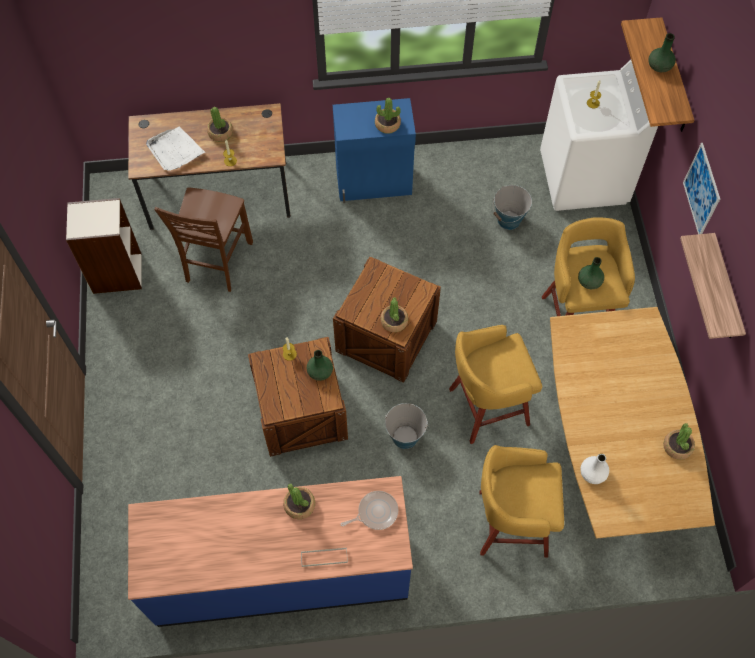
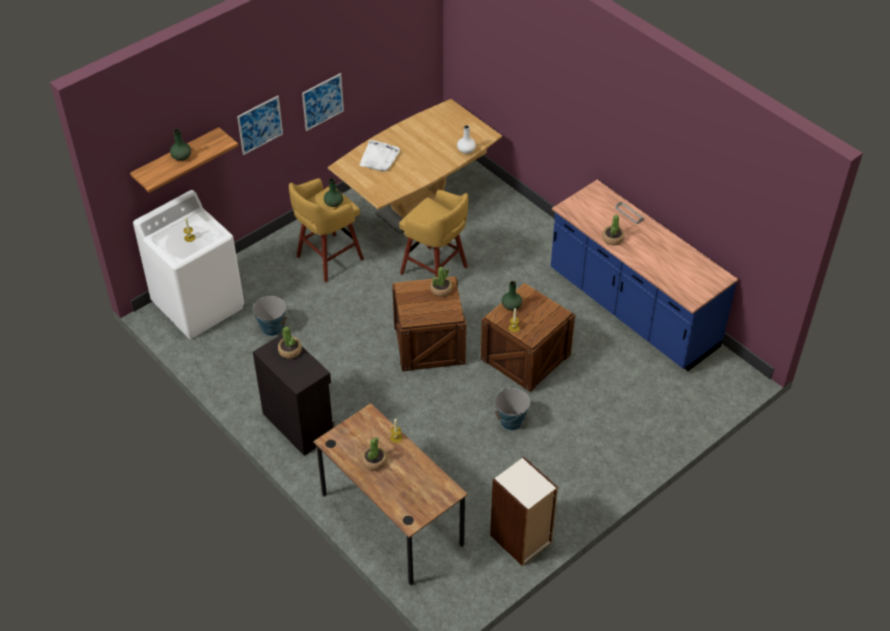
camera: 125 degrees left, 15 degrees down
white tray [146,127,205,171] -> white tray moved to [359,140,400,172]
brown chair [154,188,253,292] -> none
blue cabinet [333,98,416,203] -> black cabinet [253,334,335,456]
frying pan [341,491,398,530] -> none
bucket [385,403,428,449] -> bucket moved to [495,388,530,430]
yellow stool [479,445,564,557] -> none
potted plant [663,423,695,460] -> none
shelf [680,233,746,339] -> picture [302,73,344,131]

